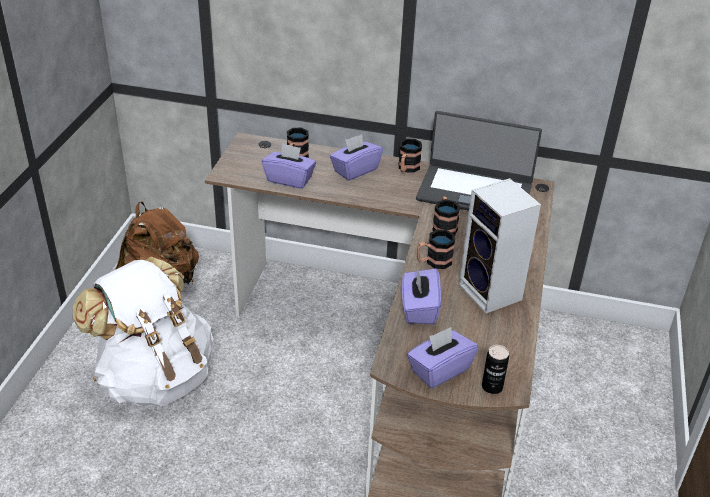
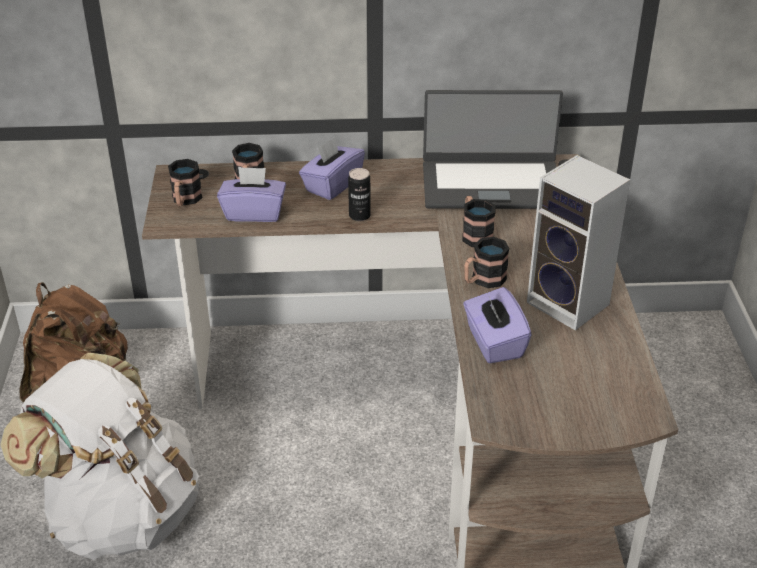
camera: 15 degrees left, 0 degrees up
mug [398,139,422,173] -> mug moved to [168,159,202,206]
purple tissue box [407,327,478,388] -> none
can [482,345,509,394] -> can moved to [348,168,371,221]

